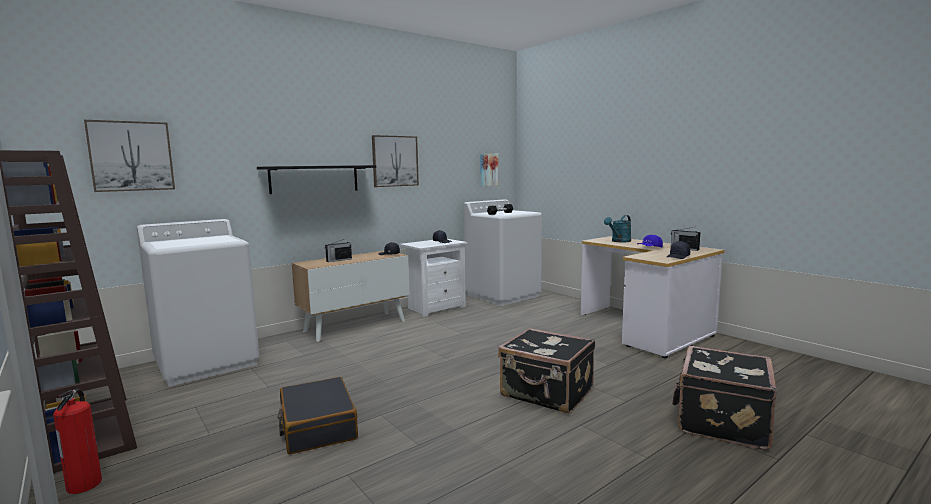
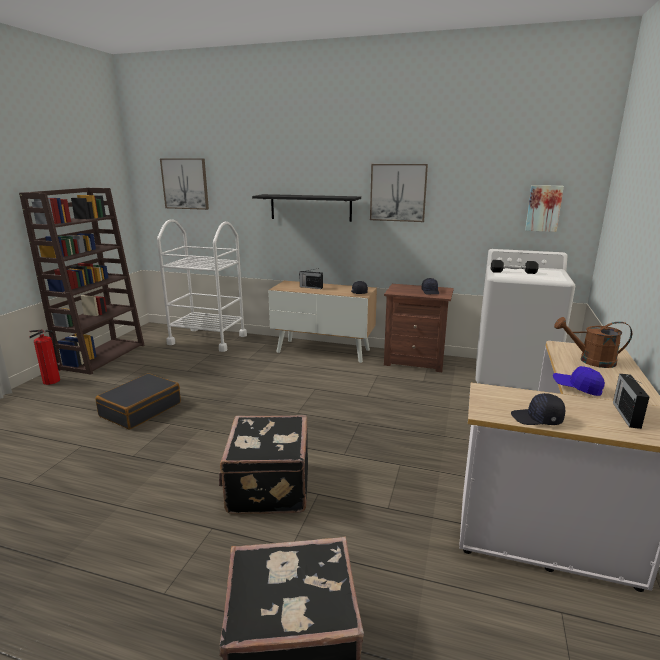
camera: 55 degrees right, 10 degrees up
white washing machine [137,219,259,386] -> white cart [157,219,247,352]
white nightstand [400,239,467,317] -> brown nightstand [384,284,454,372]
turquoise watering can [604,215,631,242] -> brown watering can [554,317,632,368]

